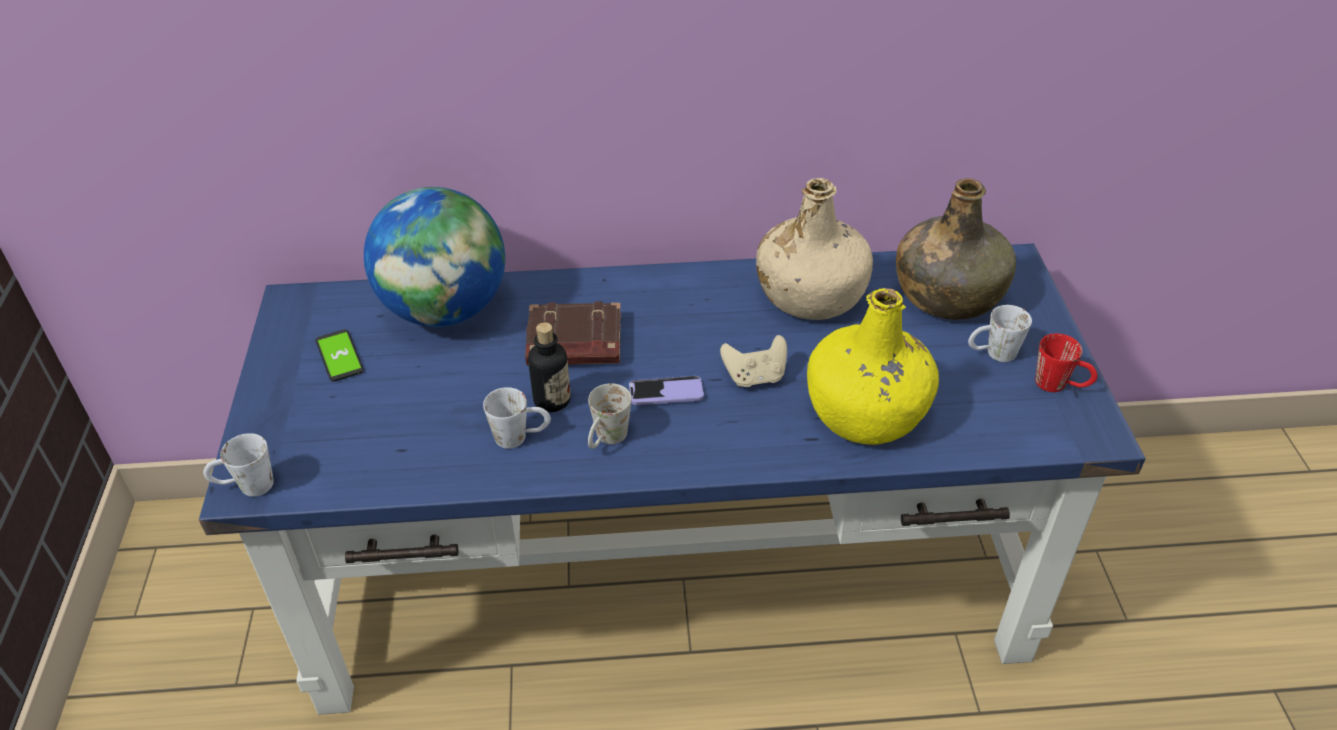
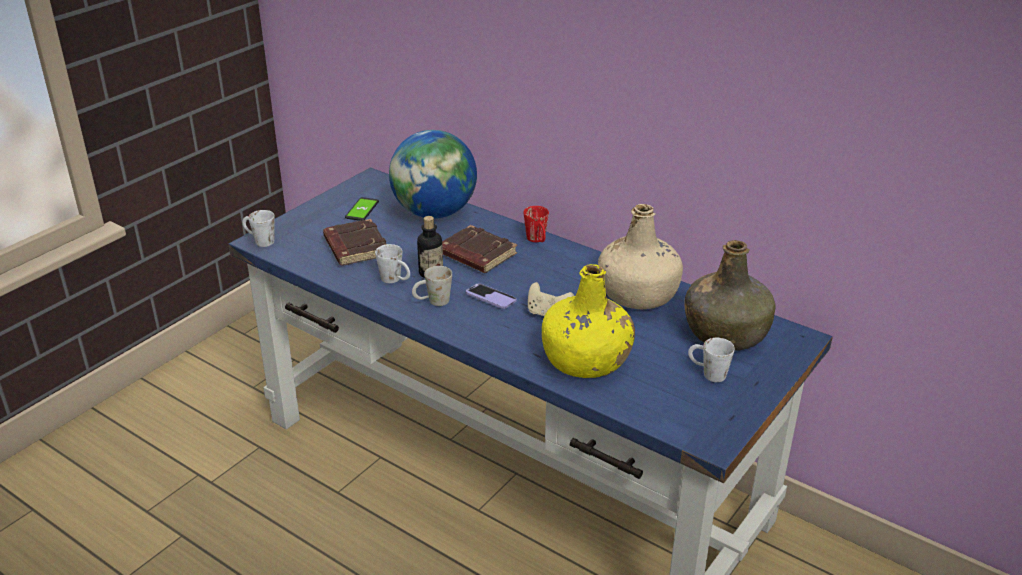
camera: 40 degrees right, 10 degrees down
red mug [1035,333,1097,392] -> red mug moved to [524,206,549,242]
none -> brown book [323,219,386,265]

